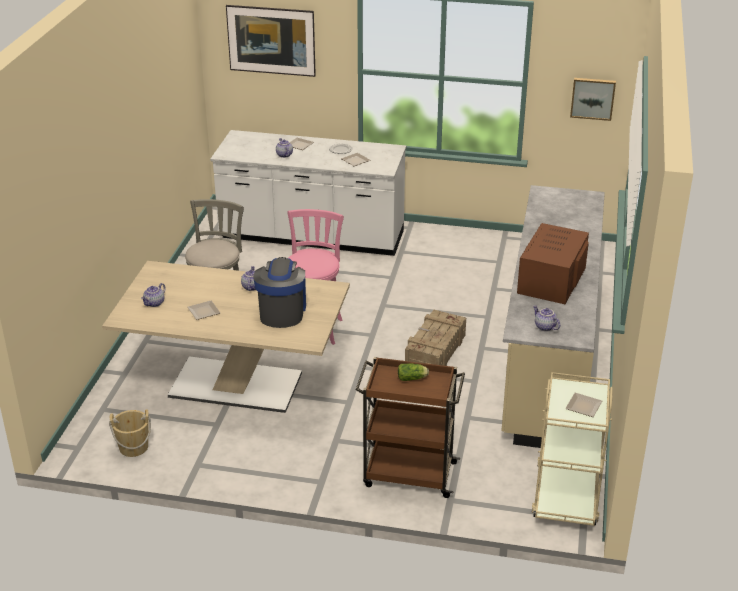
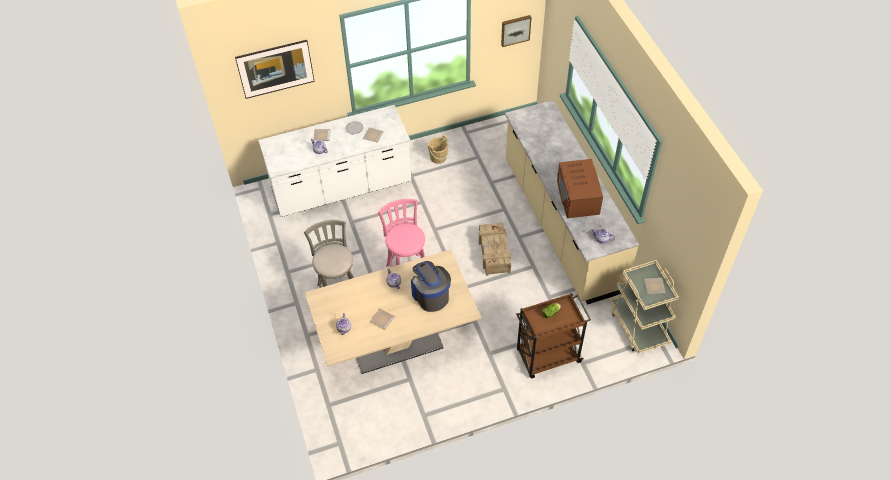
camera: 30 degrees left, 20 degrees up
beige bucket [109,409,151,457] -> beige bucket moved to [428,135,448,164]

